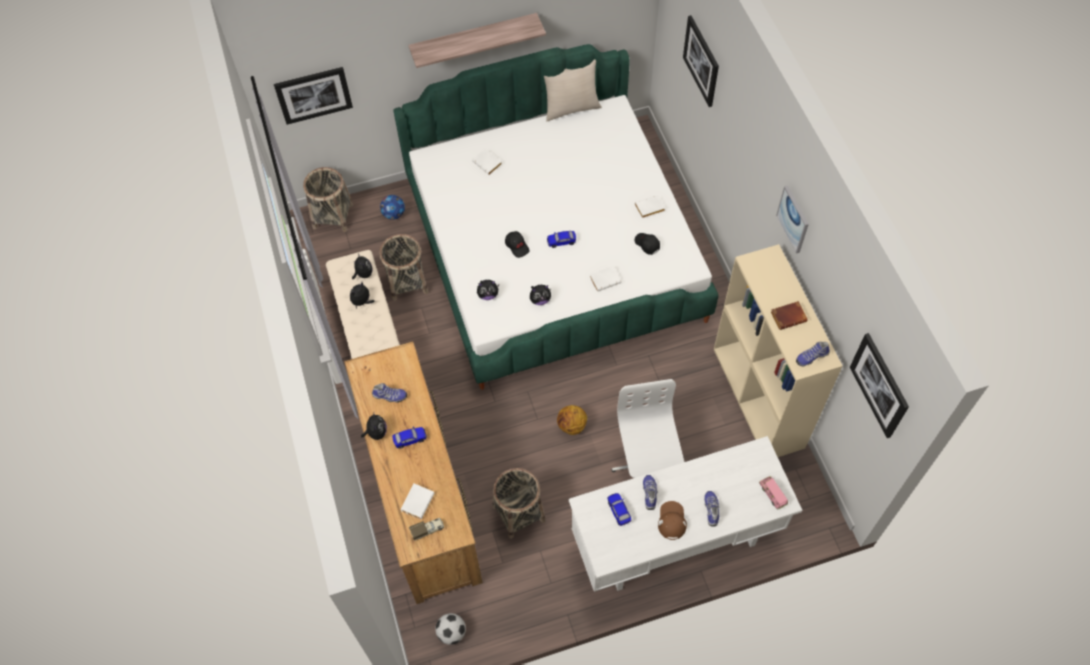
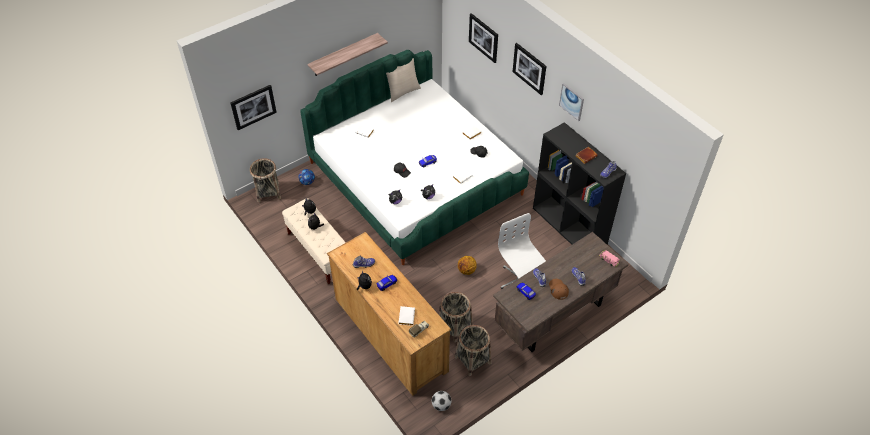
camera: 20 degrees left, 10 degrees down
basket [379,234,428,301] -> basket moved to [455,325,491,376]
white desk [569,436,802,592] -> brown desk [493,232,629,352]
beige bookcase [714,244,843,457] -> black bookcase [533,122,626,245]
picture [850,333,909,438] -> picture moved to [513,43,546,95]

